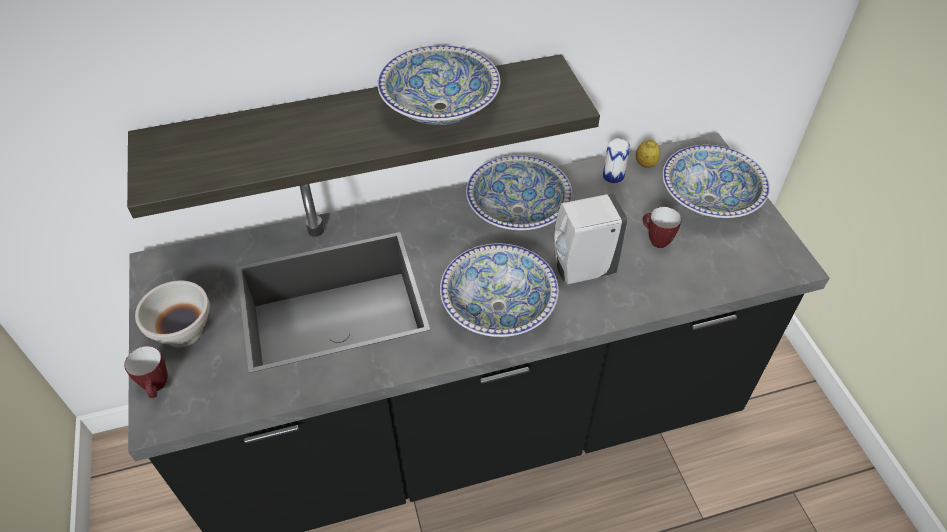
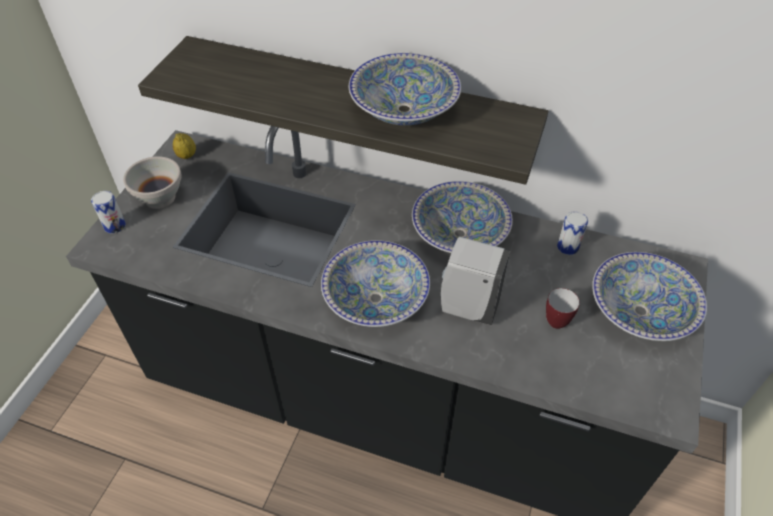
camera: 35 degrees right, 0 degrees up
mug [124,346,168,398] -> can [91,191,126,233]
lemon [636,139,660,168] -> lemon moved to [173,133,196,159]

